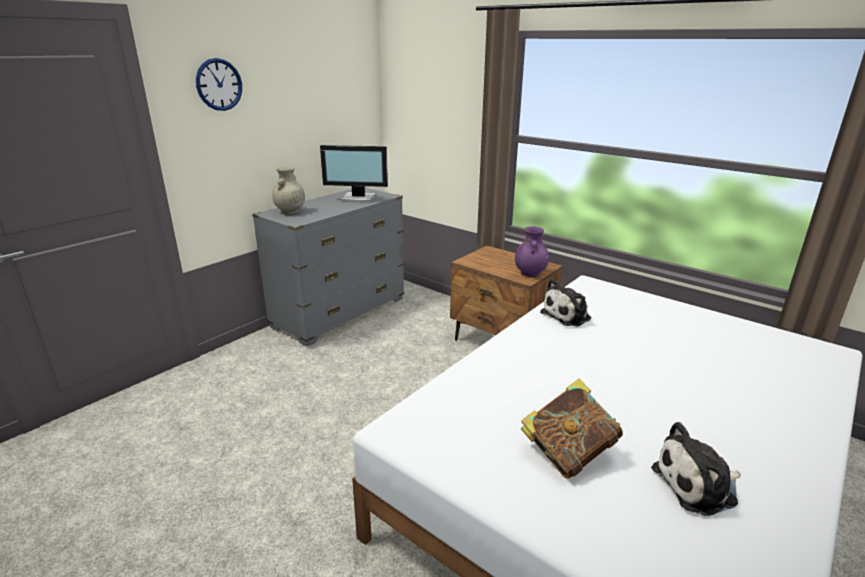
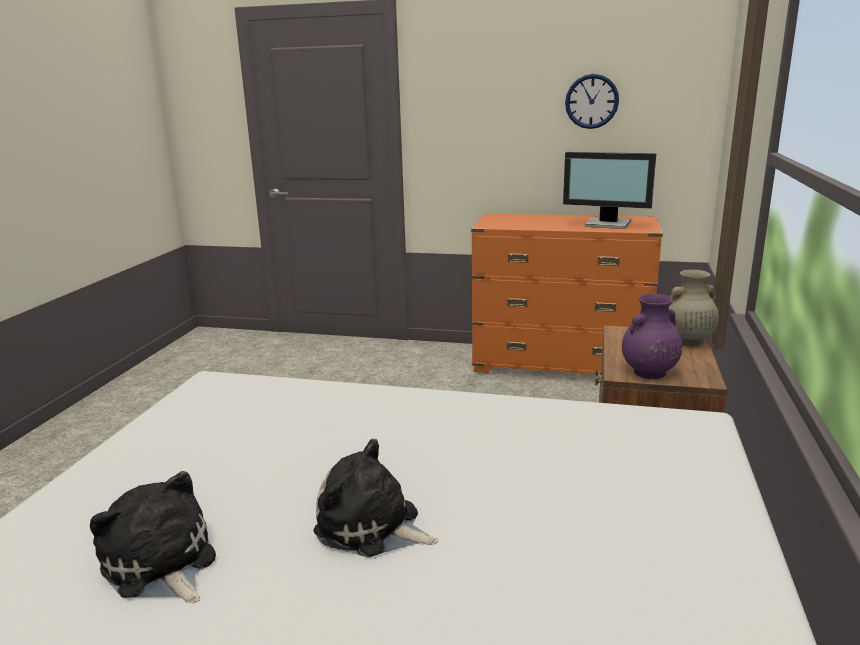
camera: 65 degrees right, 5 degrees down
wall clock [196,58,242,111] -> wall clock moved to [565,74,619,129]
grey dresser [252,187,404,346] -> orange dresser [471,213,663,375]
beige vase [272,167,305,214] -> beige vase moved to [669,270,719,346]
monitor [320,145,388,202] -> monitor turned 45 degrees counterclockwise [563,152,657,229]
book [521,379,623,479] -> none
plush toy [540,279,591,327] -> plush toy moved to [313,439,439,557]

